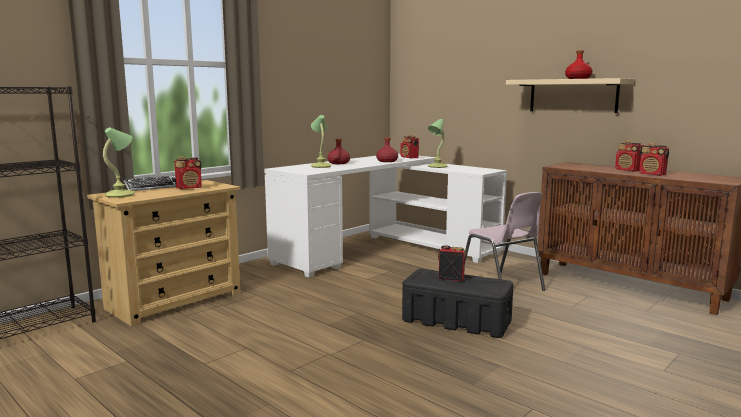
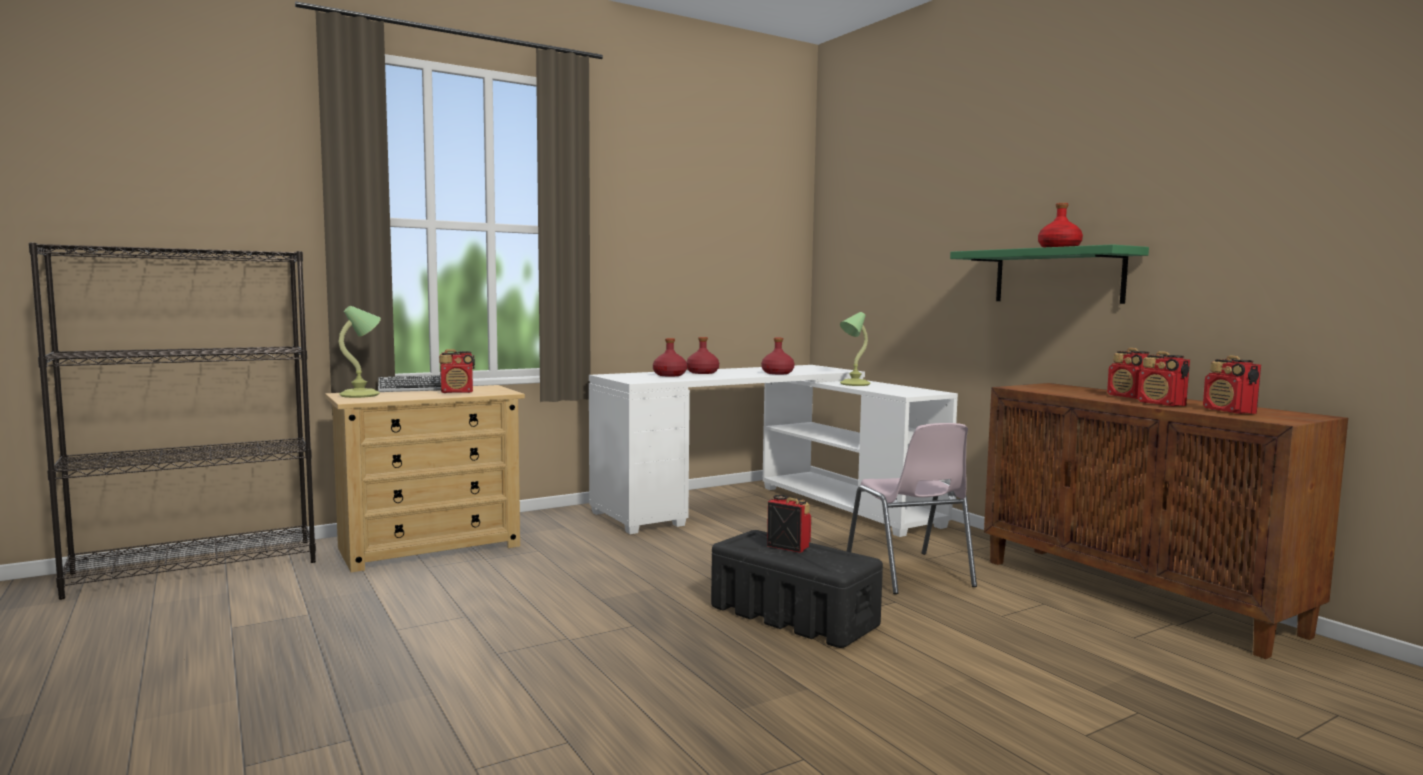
camera: 15 degrees right, 5 degrees down
table lamp [310,115,332,168] -> red bottle [653,338,687,376]
radio [400,135,419,159] -> radio moved to [1203,355,1261,414]
beige shelf [506,78,634,113] -> green shelf [950,244,1149,304]

